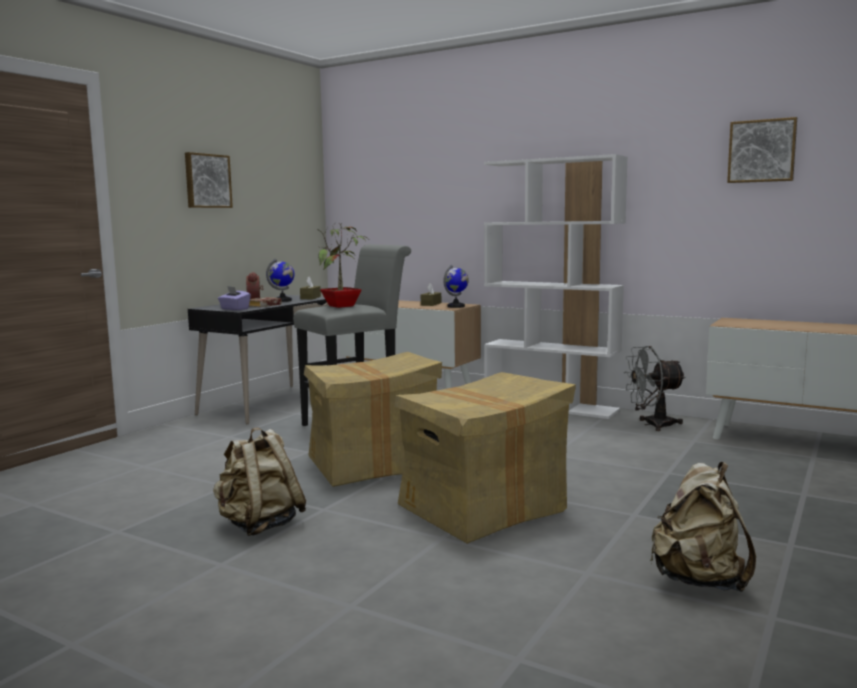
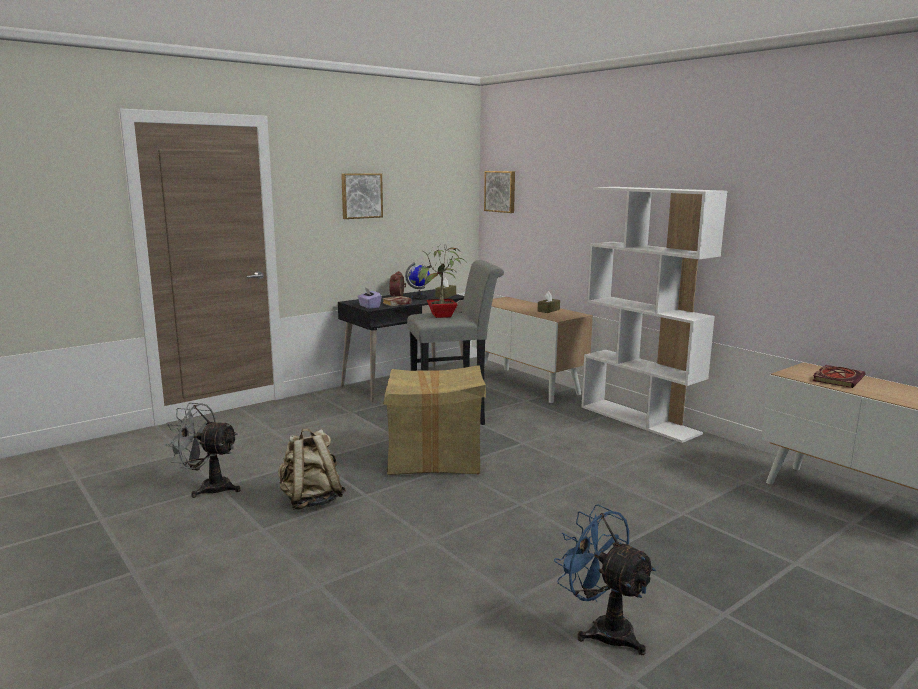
camera: 20 degrees right, 5 degrees up
cardboard box [394,372,576,544] -> none
globe [443,265,469,308] -> none
grey fan [624,346,686,431] -> grey fan moved to [165,403,240,498]
beige backpack [650,462,756,592] -> blue fan [554,504,656,655]
picture [727,117,797,183] -> picture moved to [484,171,515,213]
none -> book [812,365,866,388]

